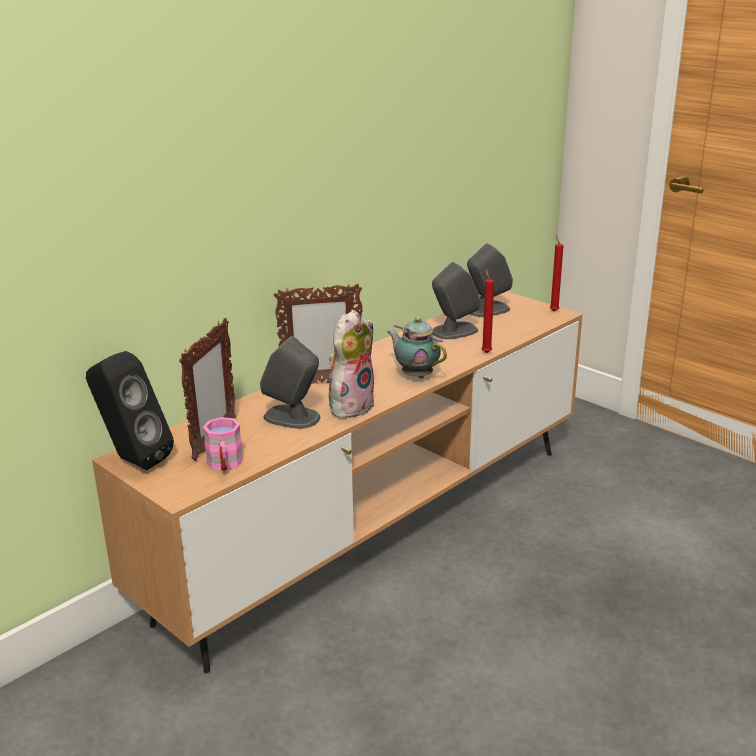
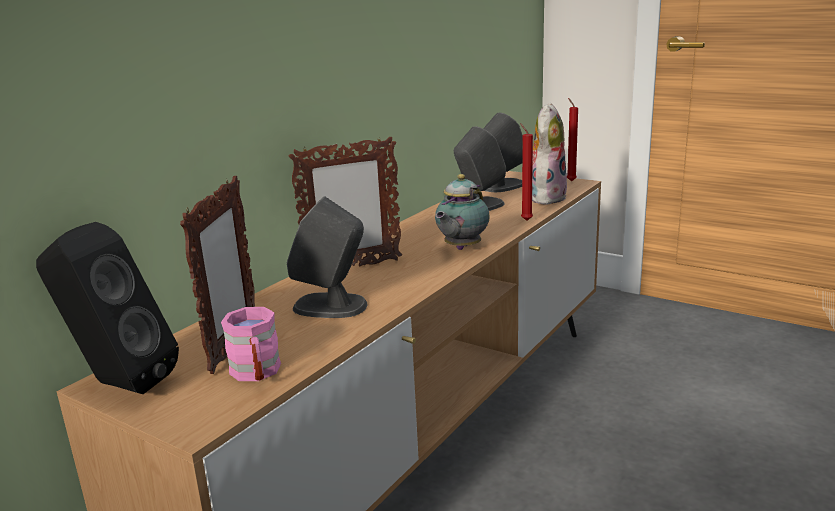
camera: 10 degrees left, 5 degrees down
plush toy [329,310,375,419] -> plush toy moved to [532,103,567,205]
teapot [387,317,447,378] -> teapot turned 90 degrees counterclockwise [435,174,490,250]

